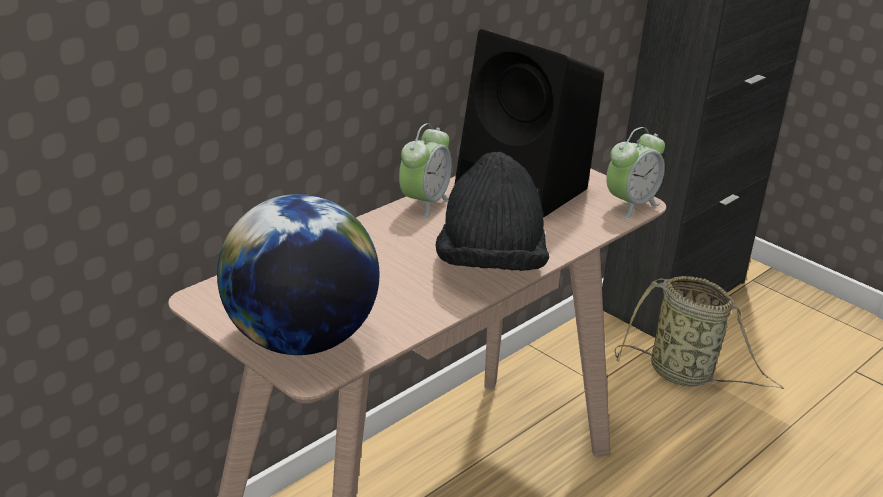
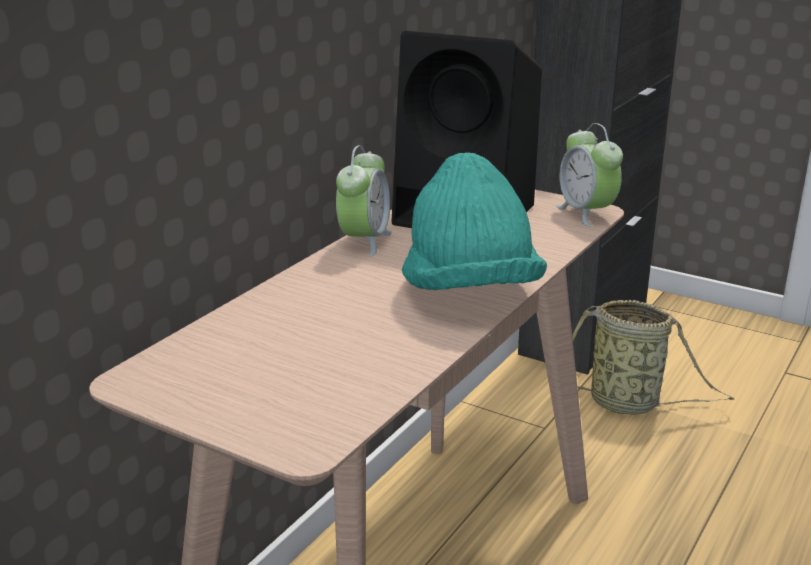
camera: 10 degrees left, 5 degrees down
globe [217,194,379,355] -> none
black hat [435,152,549,271] -> turquoise hat [402,152,547,290]
alarm clock [606,127,665,219] -> alarm clock turned 120 degrees clockwise [556,123,623,227]

